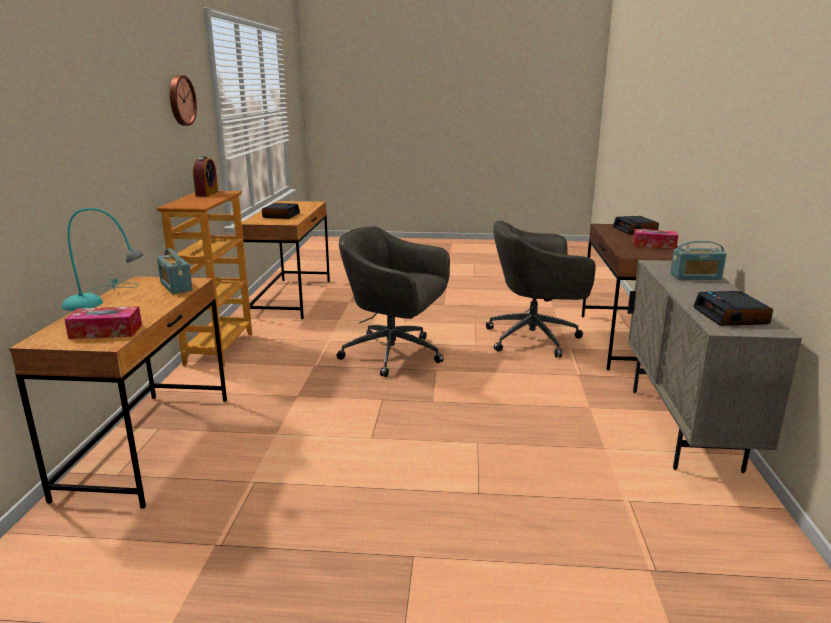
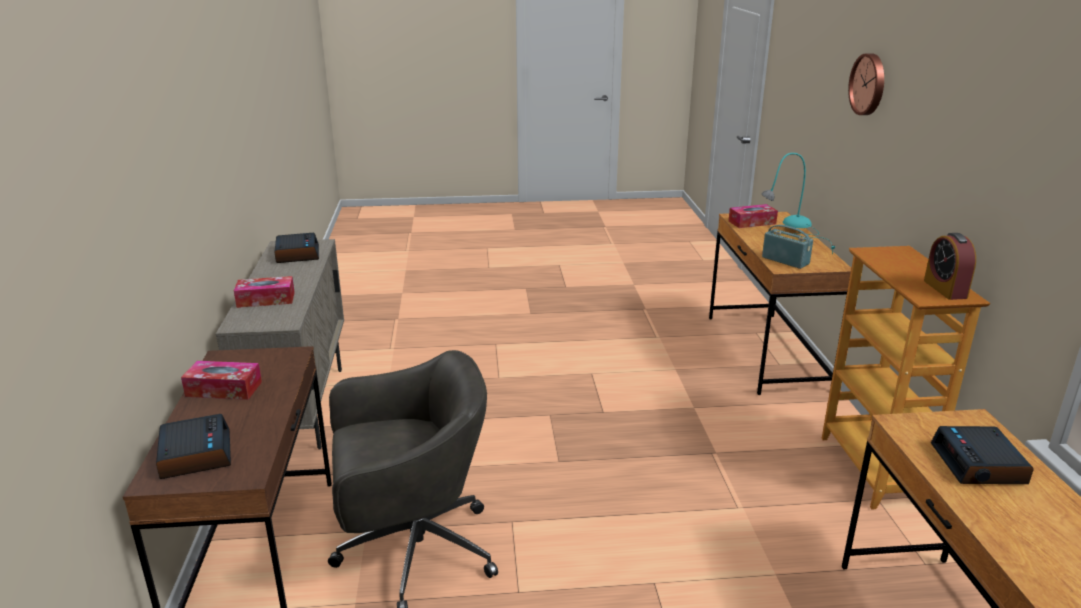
camera: 170 degrees right, 5 degrees up
wall clock [170,75,197,126] -> wall clock moved to [848,53,884,115]
grey office chair [337,226,450,377] -> none
radio [670,241,727,280] -> tissue box [234,276,295,308]

